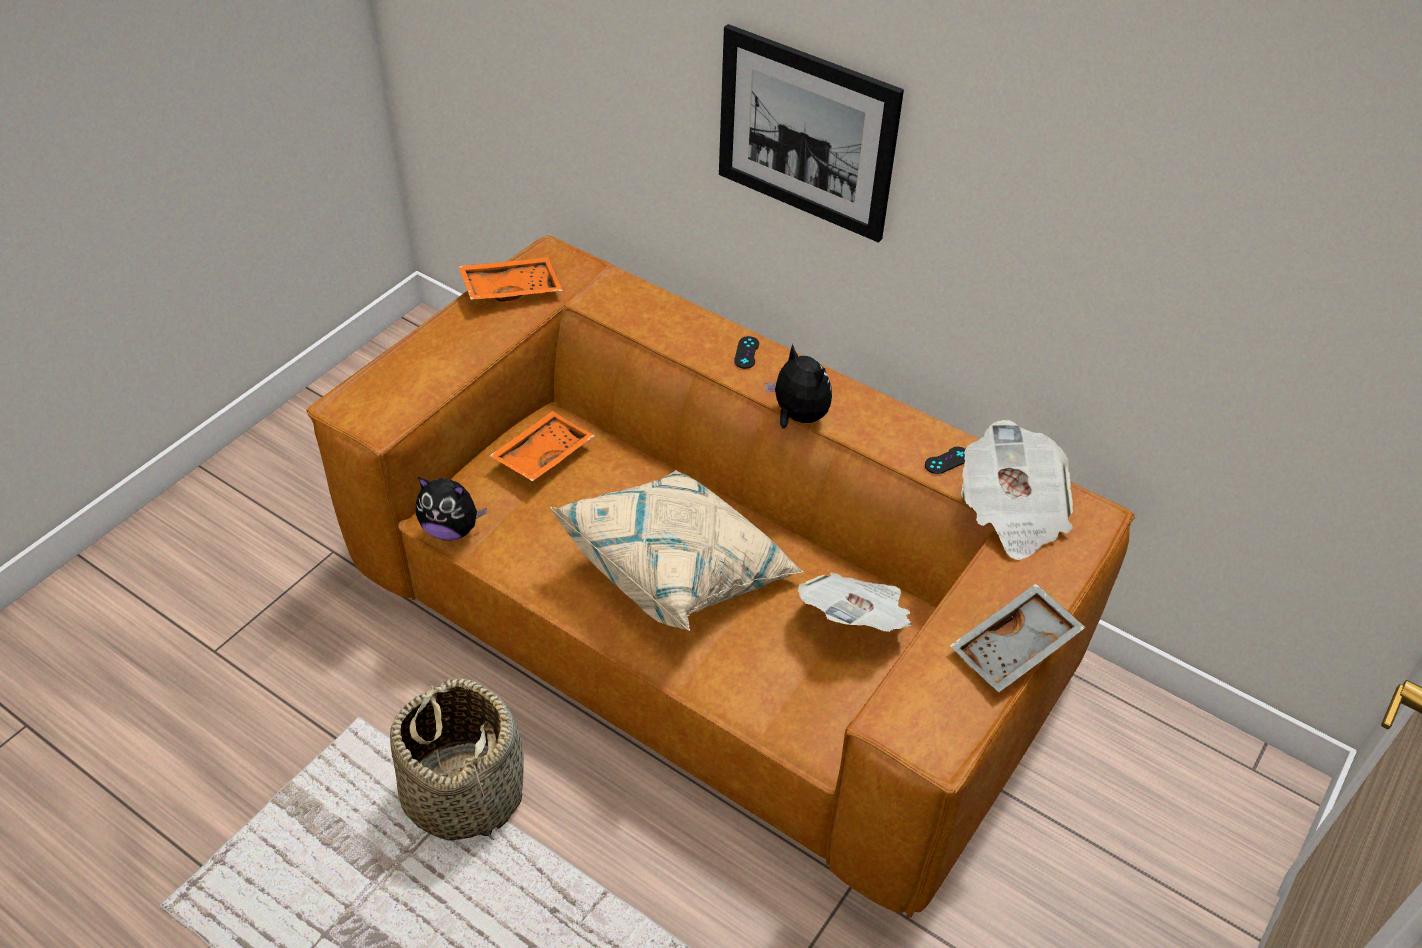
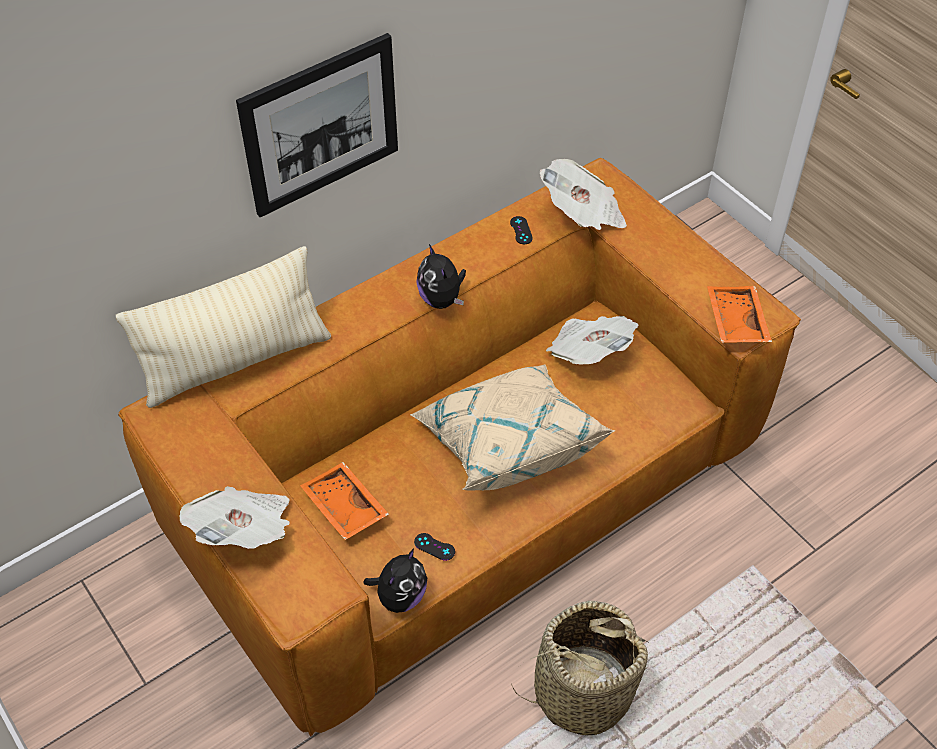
camera: 70 degrees left, 5 degrees up
orange tray [458,257,563,302] -> orange tray moved to [707,286,772,343]
black game controller [734,336,759,369] -> black game controller moved to [414,533,455,561]
plush toy [765,344,832,429] -> plush toy turned 90 degrees counterclockwise [416,244,466,309]
grey tray [950,583,1086,692] -> none
none -> beige pillow [116,246,331,408]
none -> newspaper [180,486,290,549]

